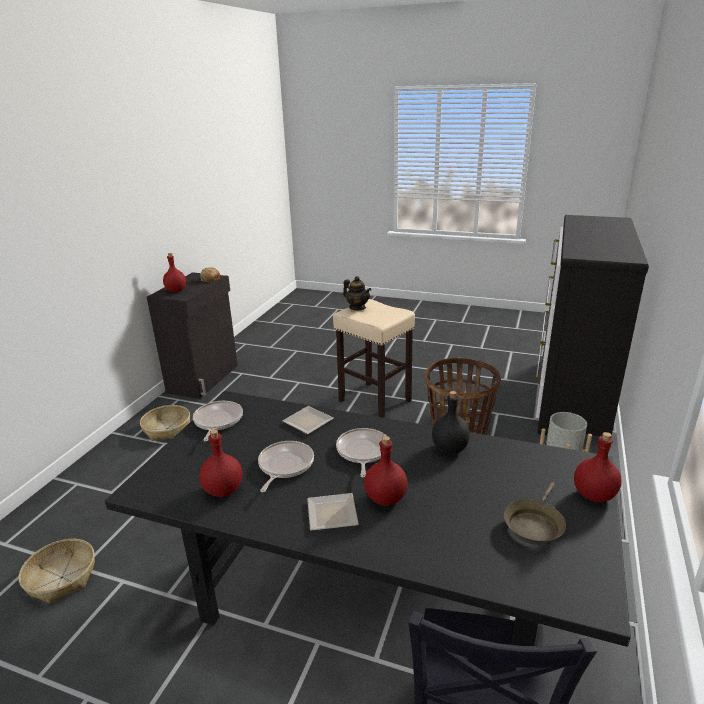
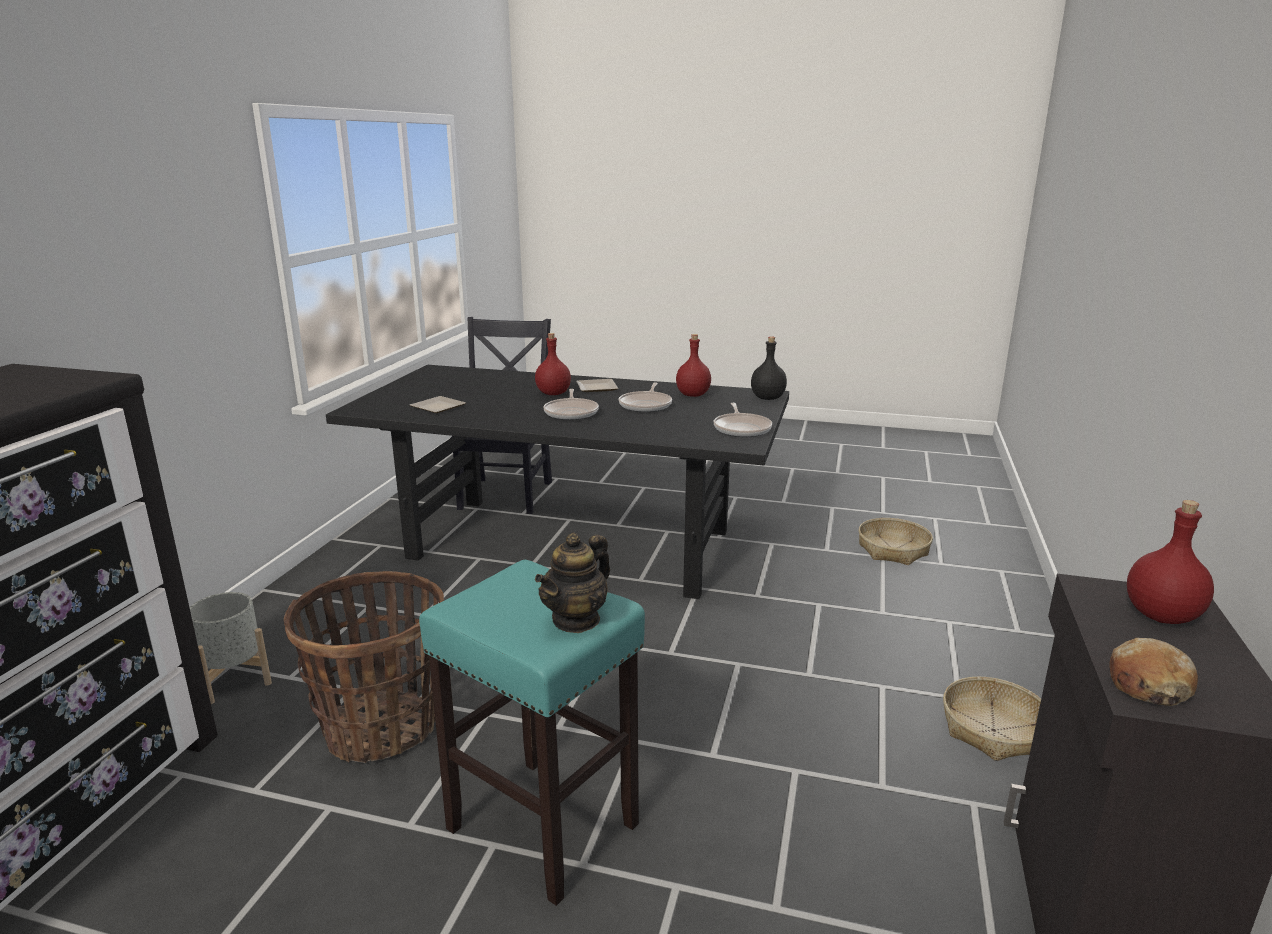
camera: 175 degrees right, 5 degrees down
plate [282,406,334,435] -> plate moved to [410,396,466,413]
beige stool [333,299,415,418] -> turquoise stool [419,560,645,906]
teapot [343,276,371,310] -> teapot turned 90 degrees counterclockwise [535,533,610,633]
black bottle [432,391,470,454] -> black bottle moved to [751,336,787,400]
brown frying pan [504,482,566,545] -> none
red bottle [574,432,622,503] -> none

